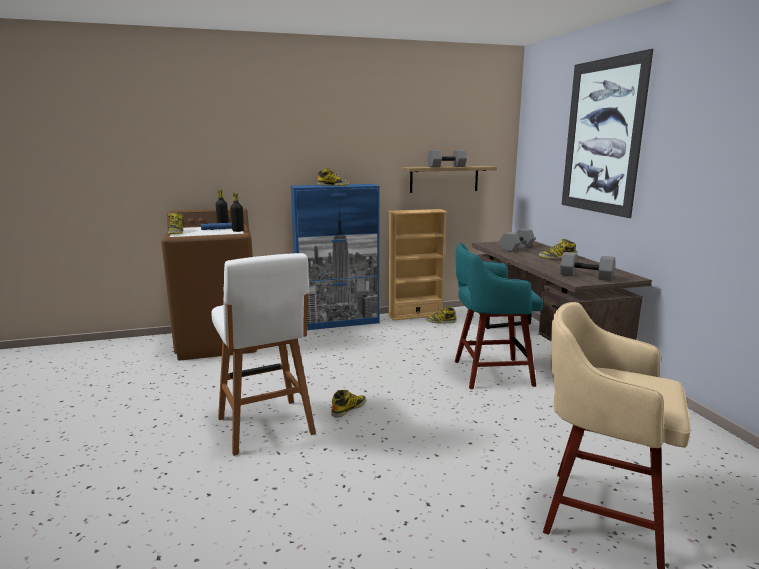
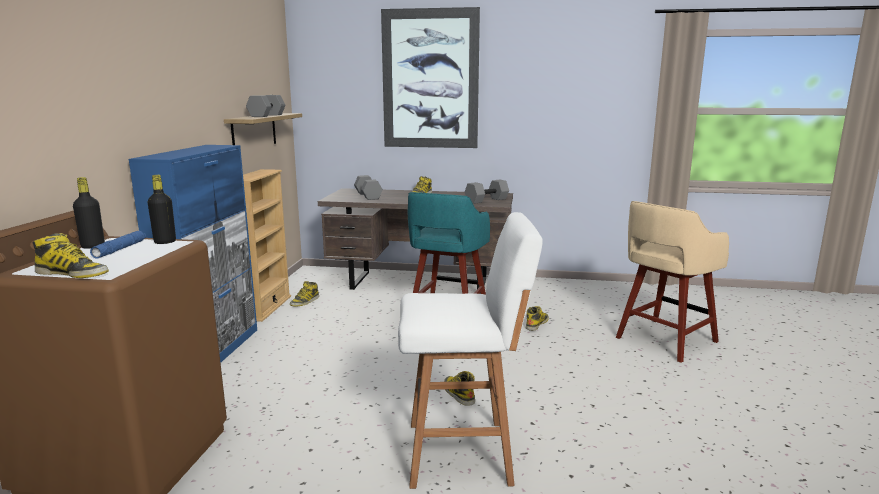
camera: 65 degrees left, 0 degrees up
boot [317,168,350,186] -> boot moved to [526,306,549,331]

